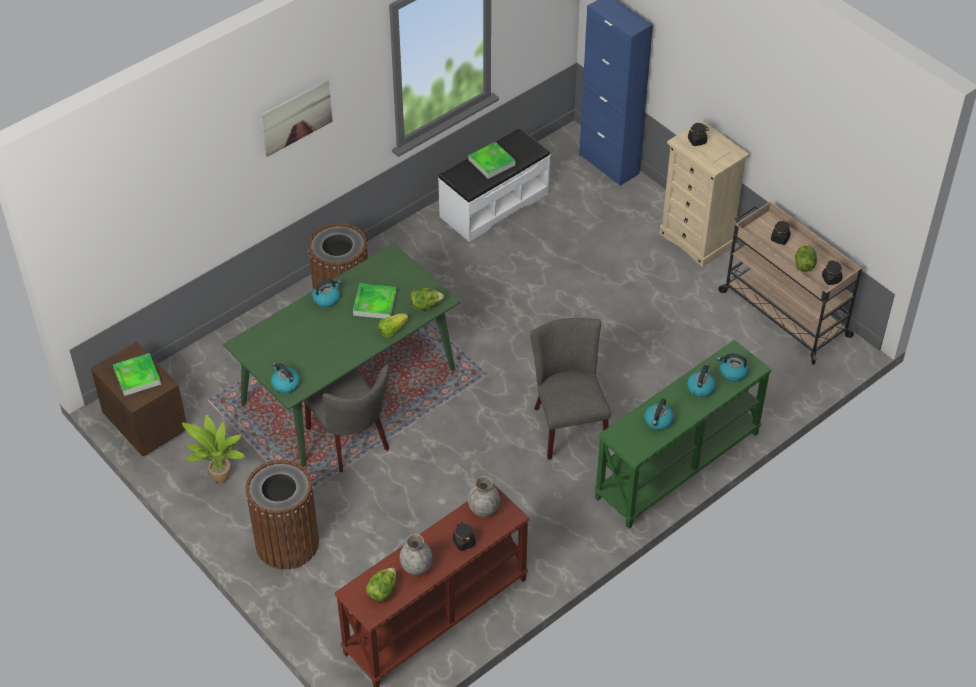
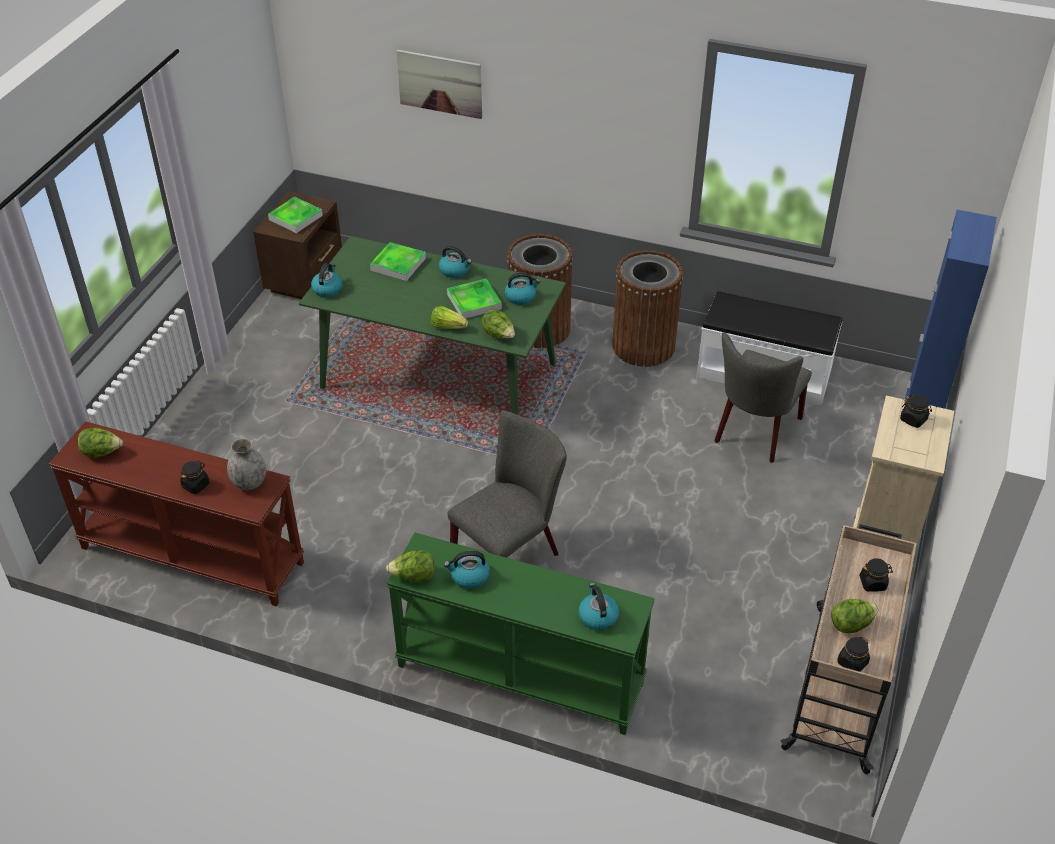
camera: 60 degrees right, 5 degrees down
potted plant [182,415,245,483] -> none
brown trash can [245,460,319,570] -> brown trash can moved to [612,250,683,367]
picture [260,79,333,157] -> picture moved to [396,50,482,119]
grey chair [304,365,389,472] -> grey chair moved to [714,332,812,463]
grey vase [400,534,432,575] -> none
tray [468,142,515,179] -> tray moved to [370,242,426,281]
kettle [687,364,716,397] -> kettle moved to [505,272,540,305]
none -> lettuce [386,550,435,582]

